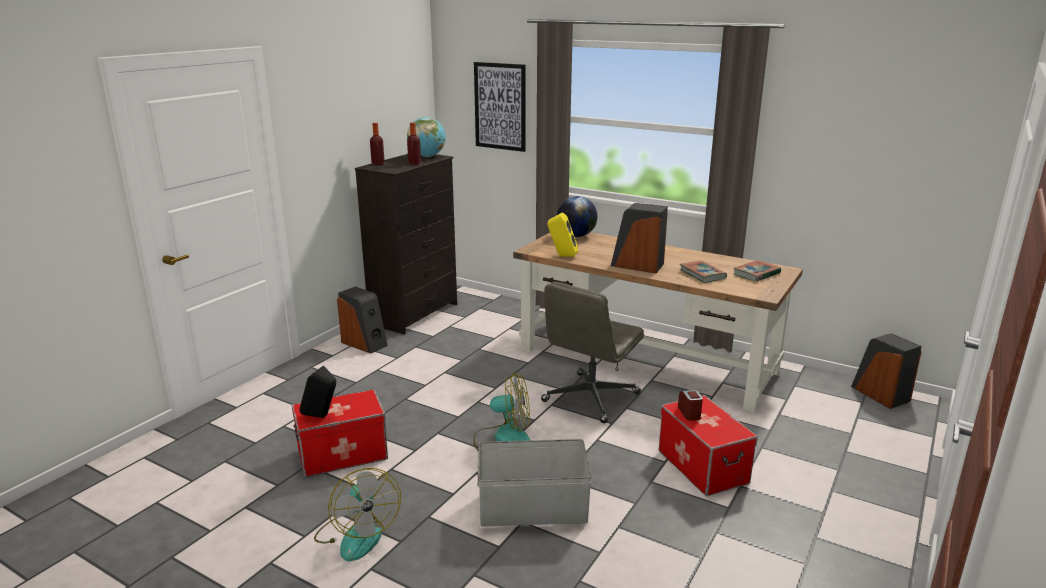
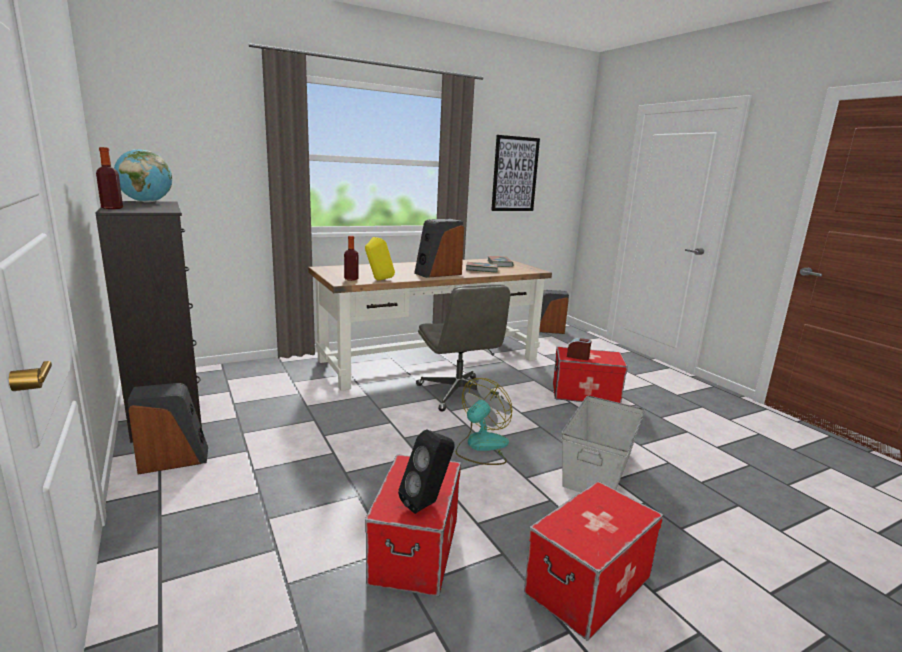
camera: 60 degrees left, 5 degrees down
fan [314,468,401,561] -> storage box [524,481,663,641]
bottle [407,122,421,165] -> bottle moved to [344,236,359,281]
picture [474,62,526,152] -> picture moved to [491,135,540,211]
globe [557,196,598,237] -> none

